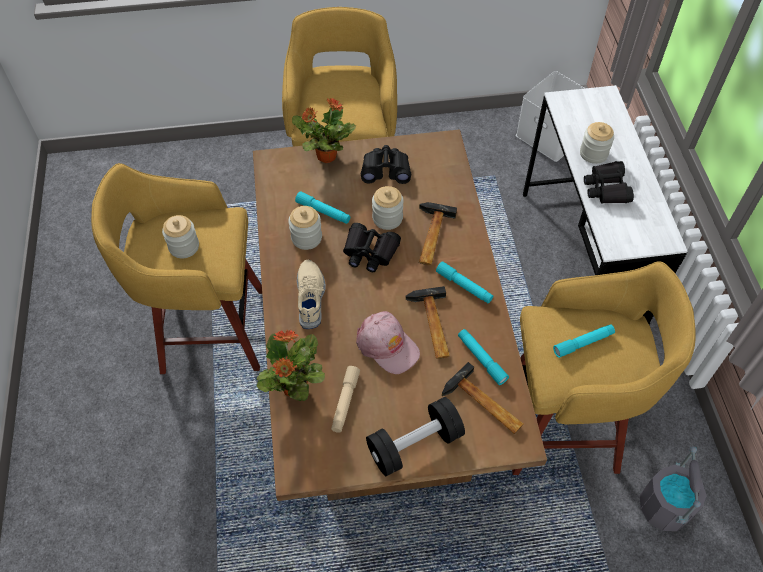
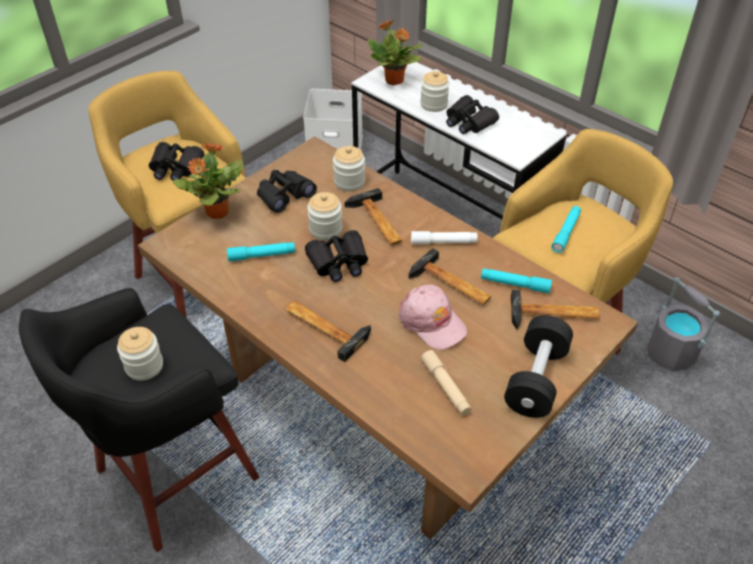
camera: 40 degrees left, 10 degrees down
yellow stool [91,163,262,374] -> black stool [19,288,260,552]
potted plant [257,329,325,401] -> potted plant moved to [367,20,423,85]
jar [288,206,322,250] -> jar moved to [333,146,365,191]
beige shoe [297,260,326,329] -> hammer [286,301,371,362]
pink cap [356,311,420,374] -> pink cap turned 45 degrees clockwise [399,284,467,350]
turquoise flashlight [436,261,493,303] -> white flashlight [411,231,478,244]
none -> black binoculars [149,142,204,181]

